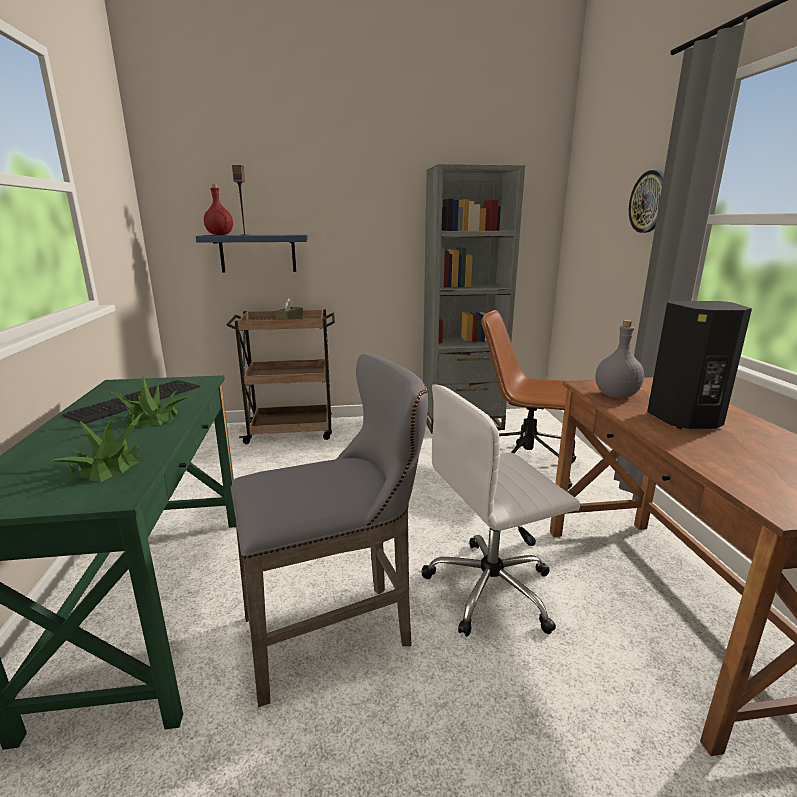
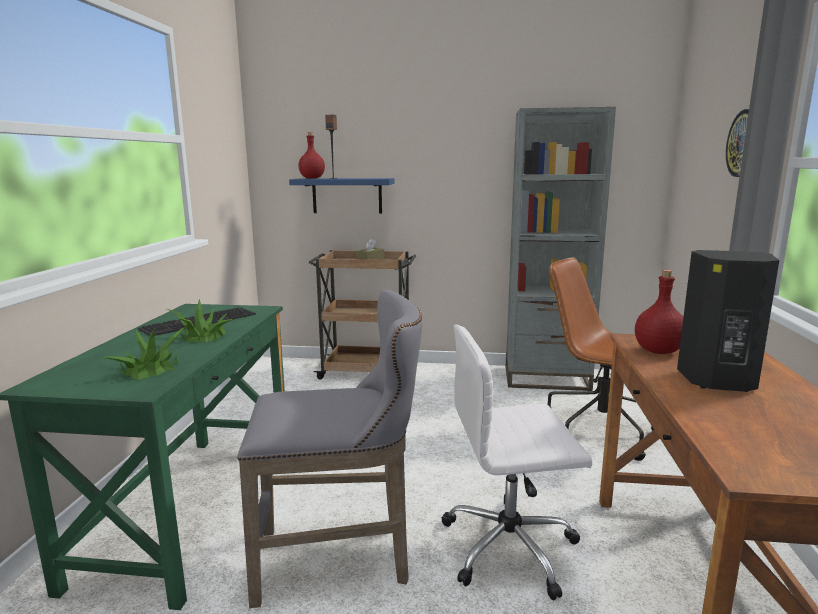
camera: 15 degrees right, 5 degrees down
grey bottle [595,320,644,398] -> red bottle [635,270,683,354]

